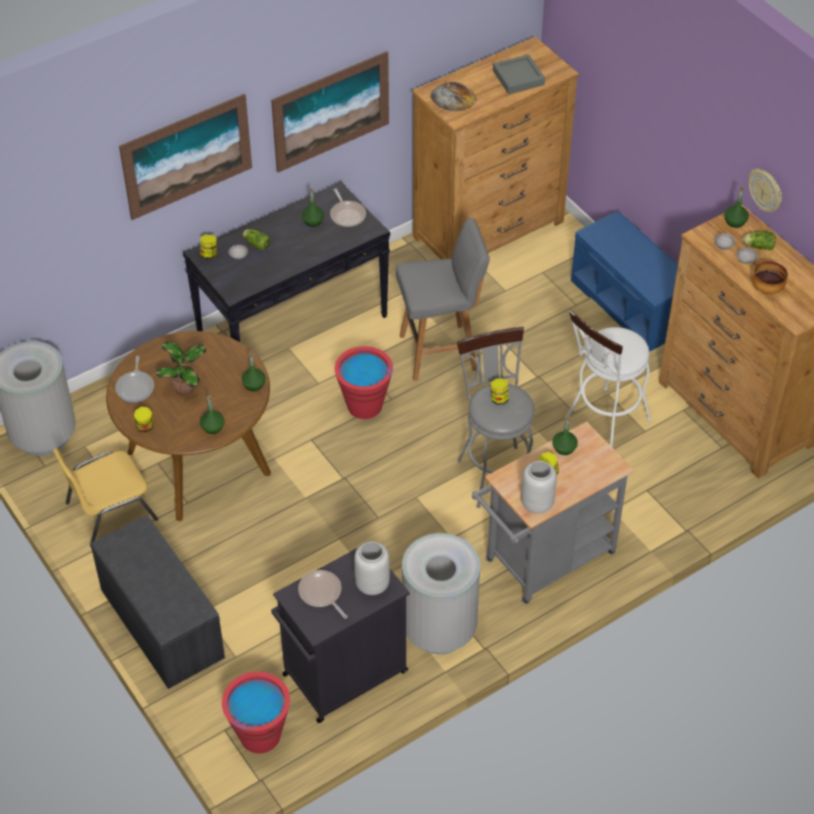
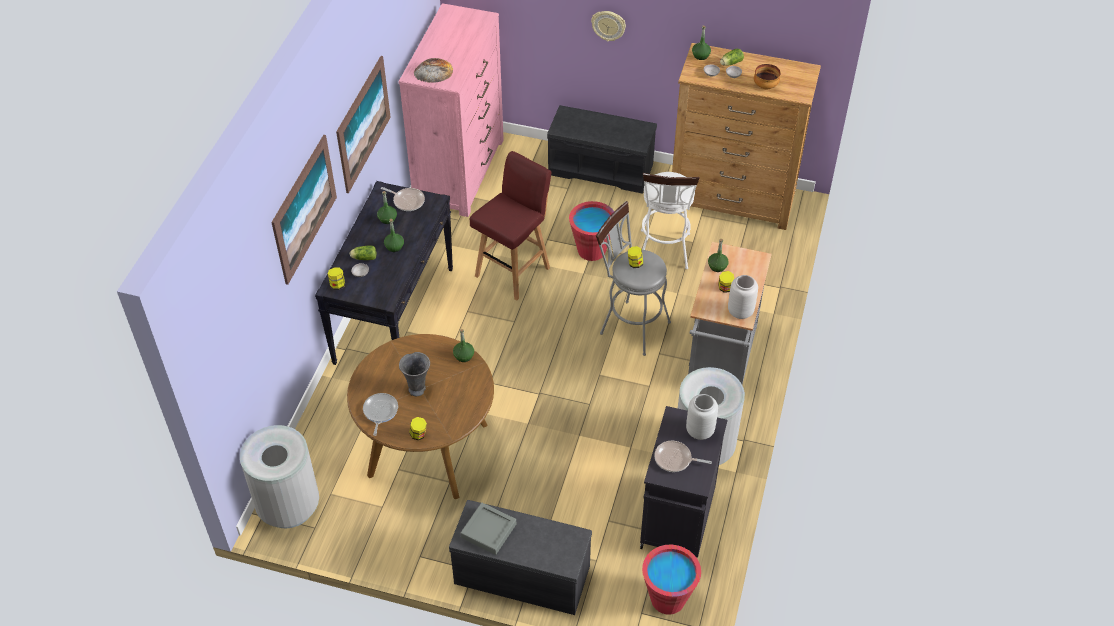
camera: 40 degrees left, 0 degrees up
yellow chair [53,448,158,547] -> none
frying pan [115,356,154,402] -> frying pan turned 135 degrees counterclockwise [363,393,398,436]
potted plant [155,340,206,395] -> grey vase [399,352,430,396]
green bottle [200,395,225,434] -> green bottle moved to [384,219,404,252]
red bucket [335,346,393,419] -> red bucket moved to [569,201,614,261]
grey stool [396,218,490,381] -> red stool [470,151,552,300]
brown dresser [412,37,579,259] -> pink dresser [398,3,504,217]
grey tray [493,55,545,94] -> grey tray moved to [461,503,516,555]
blue bench [571,211,678,352] -> grey bench [547,105,657,194]
wall clock [748,169,782,212] -> wall clock moved to [591,11,626,41]

